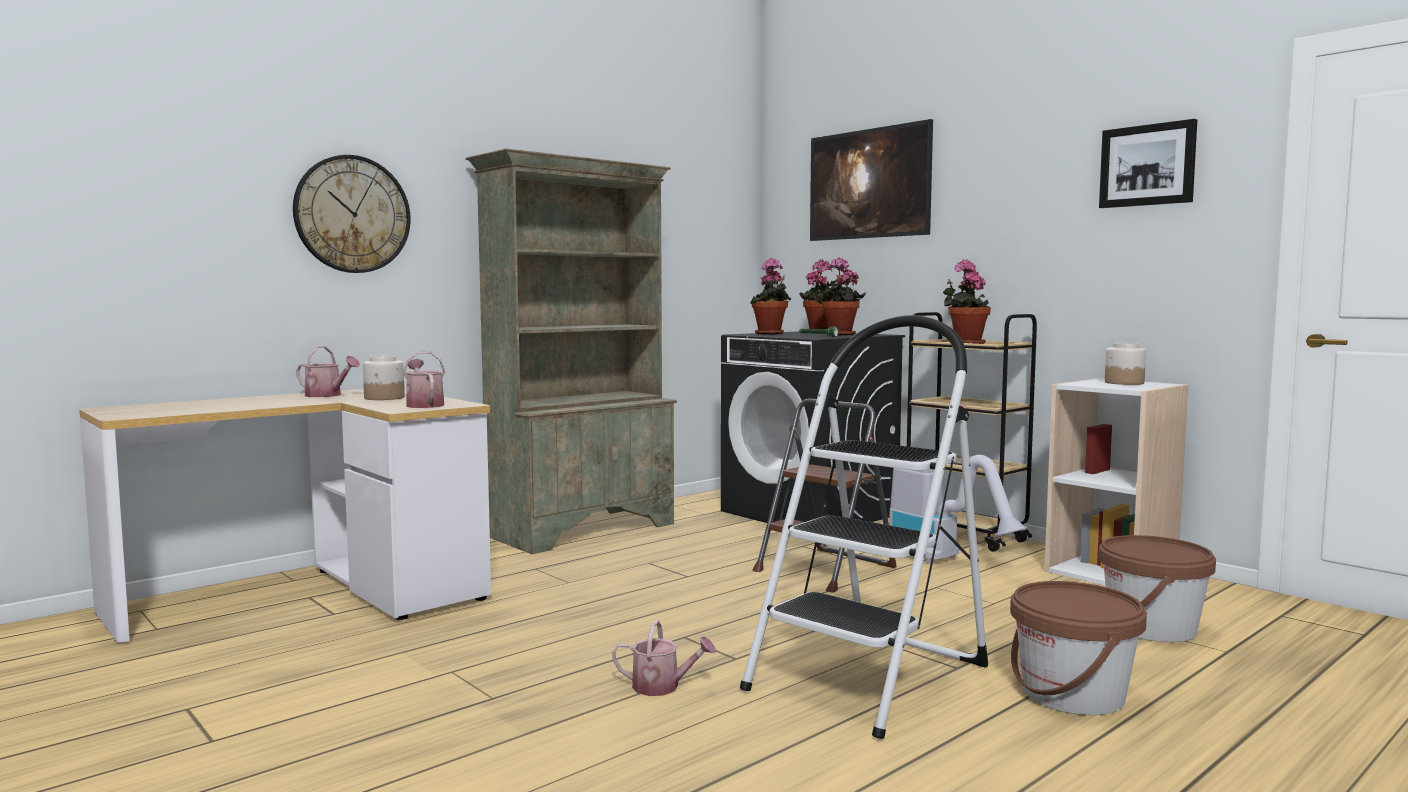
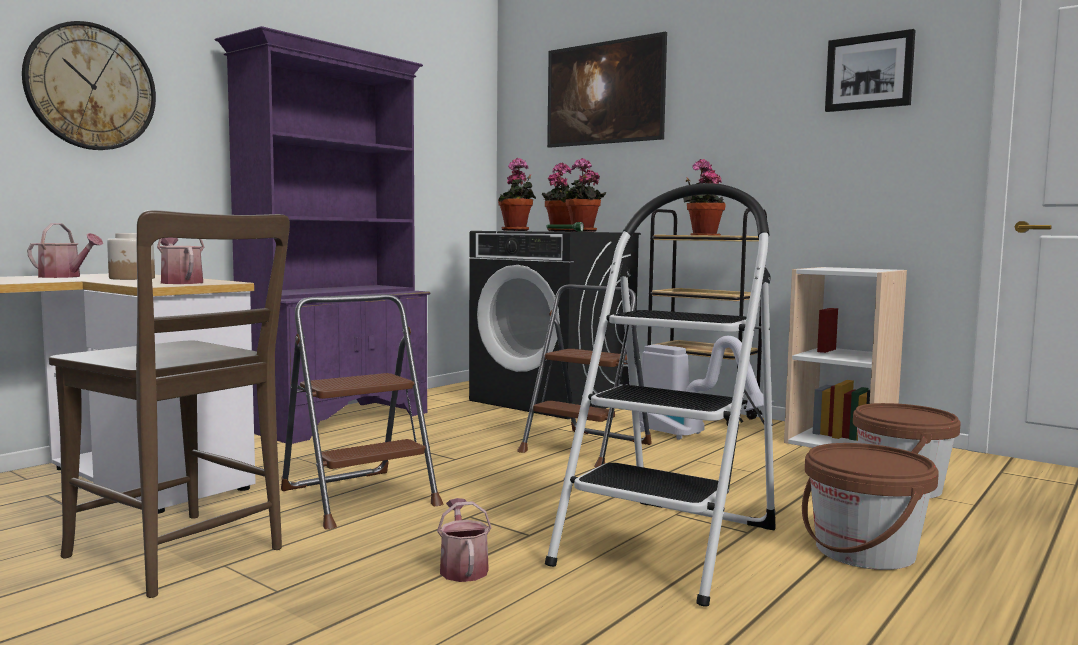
camera: 10 degrees left, 0 degrees up
green bookcase [465,149,678,554] -> purple bookcase [214,26,431,444]
watering can [612,620,716,696] -> watering can turned 105 degrees counterclockwise [437,498,491,582]
jar [1105,343,1146,385] -> none
none -> brown chair [49,210,290,598]
none -> brown step ladder [281,294,443,529]

